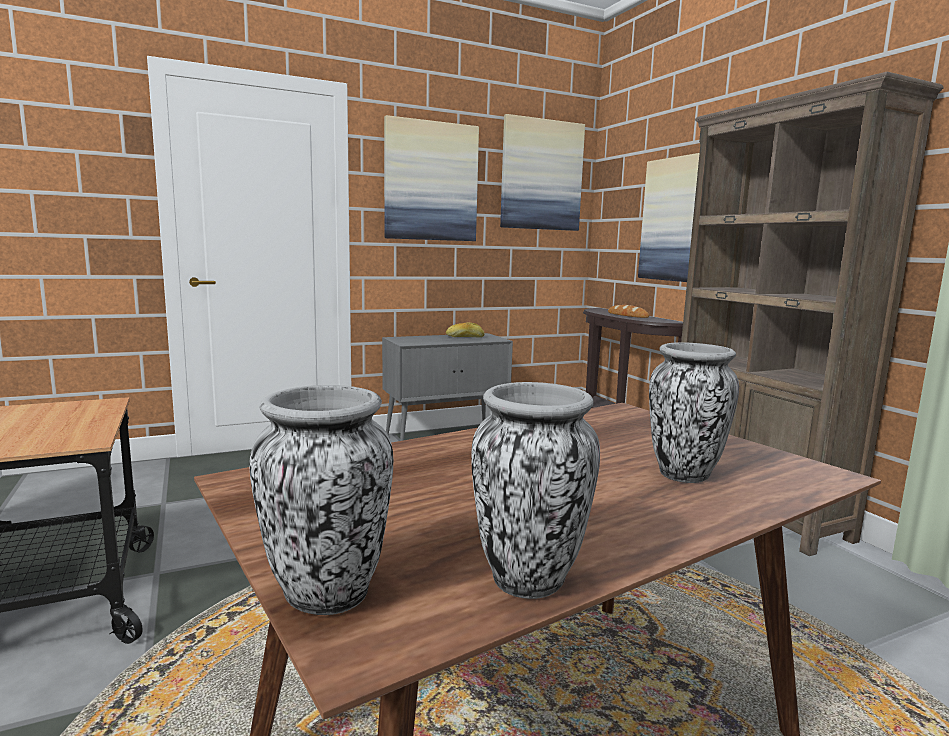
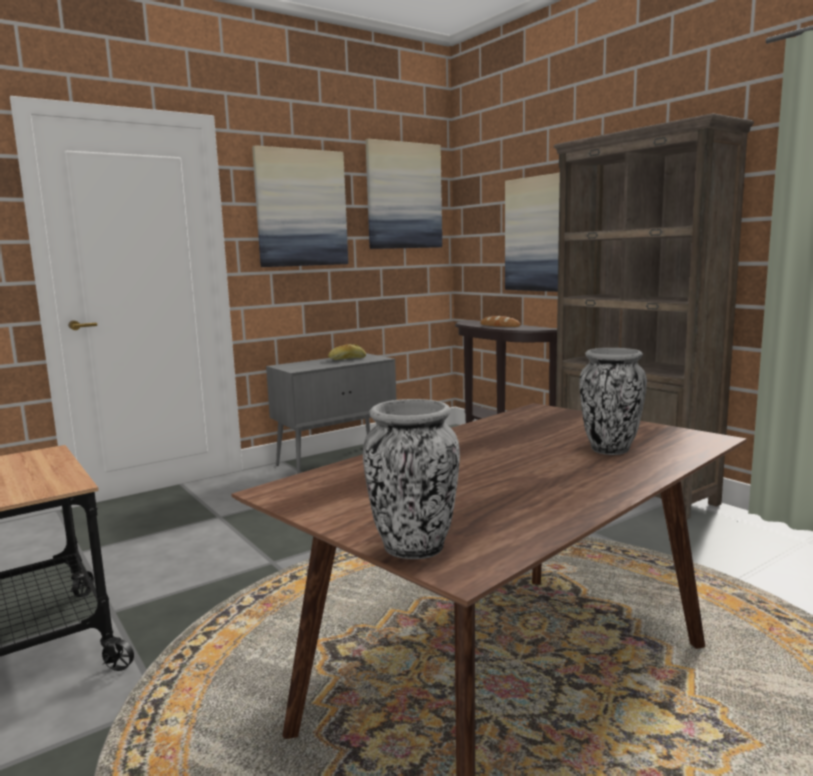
camera: 10 degrees left, 0 degrees up
vase [472,382,600,599] -> none

